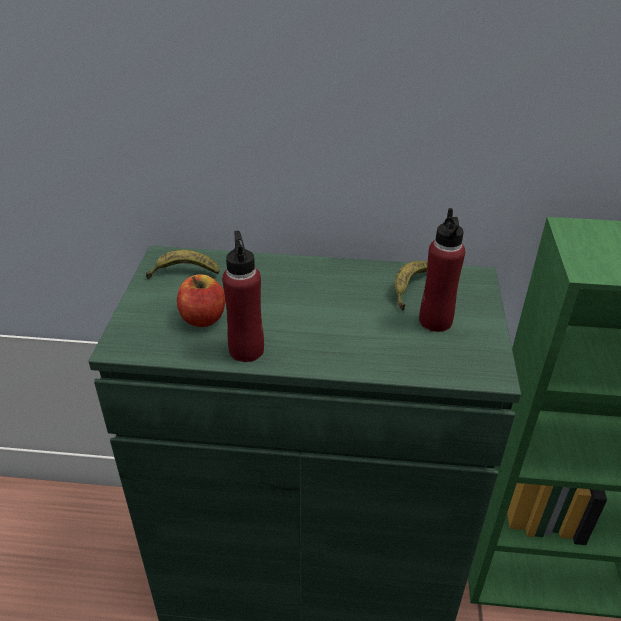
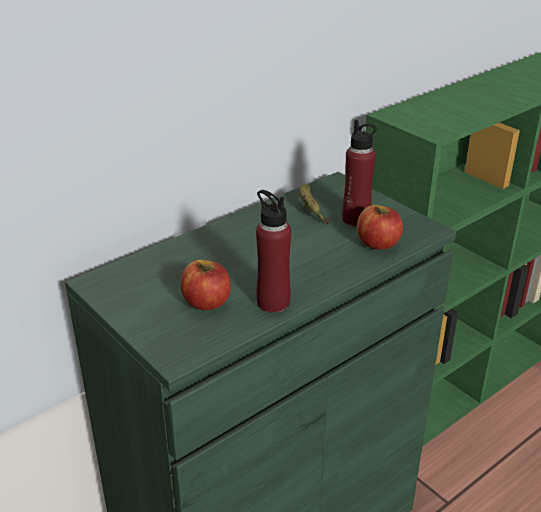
camera: 45 degrees left, 5 degrees down
banana [146,250,220,279] -> none
none -> apple [357,205,403,250]

